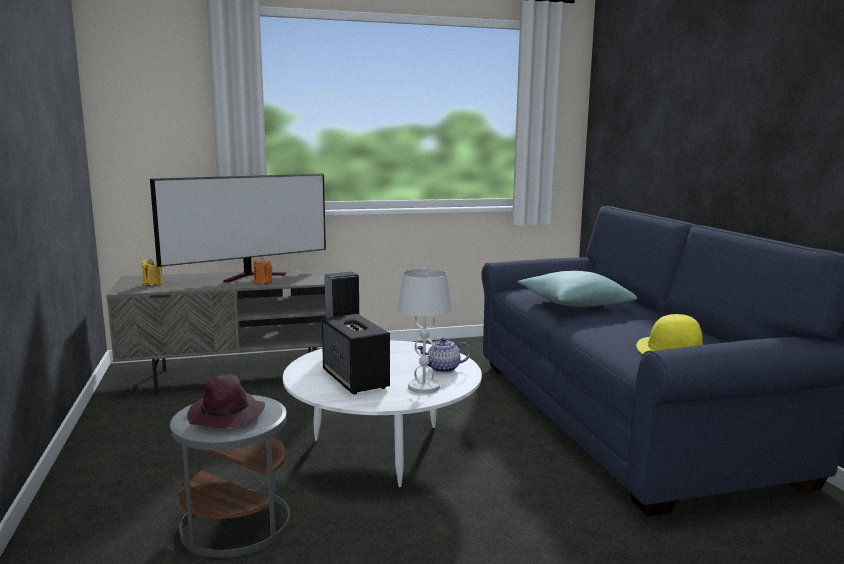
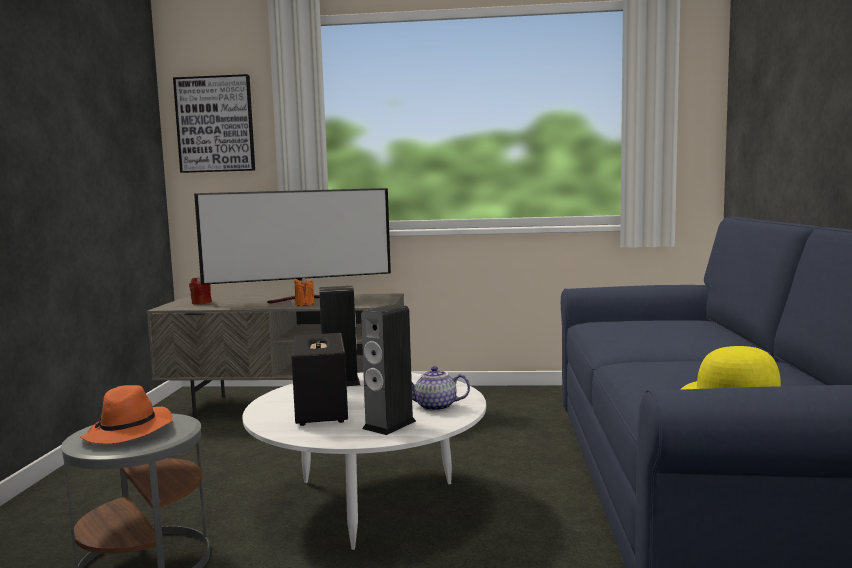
camera: 20 degrees right, 5 degrees down
yellow candle [141,258,163,286] -> red candle [189,276,212,305]
purple hat [187,374,265,428] -> orange hat [80,385,173,444]
white table lamp [398,269,452,394] -> speaker [361,304,416,435]
turquoise pillow [518,271,638,307] -> none
none -> picture [173,74,255,173]

